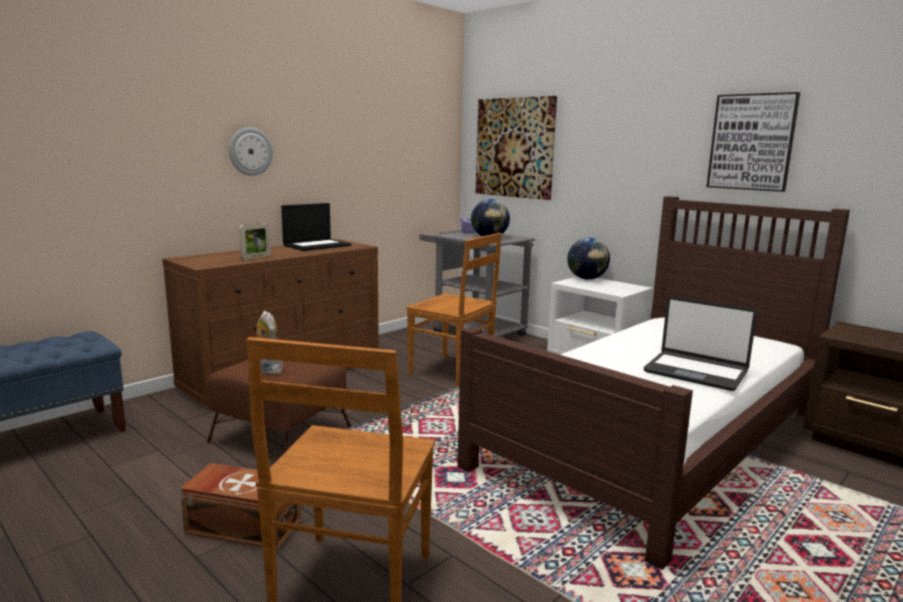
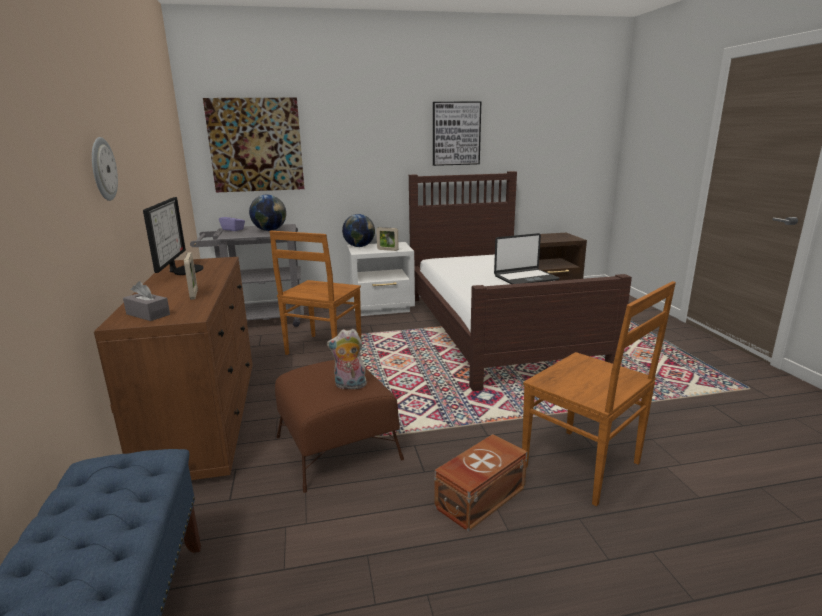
camera: 55 degrees left, 5 degrees up
laptop [281,203,351,251] -> monitor [143,197,204,275]
brown chair [406,233,502,387] -> brown chair turned 135 degrees clockwise [270,231,361,355]
none -> grey tissue box [123,281,170,321]
none -> picture frame [376,227,399,251]

